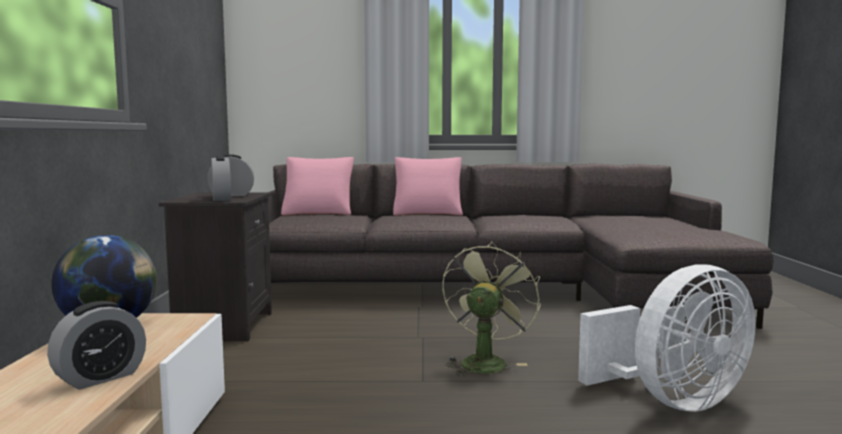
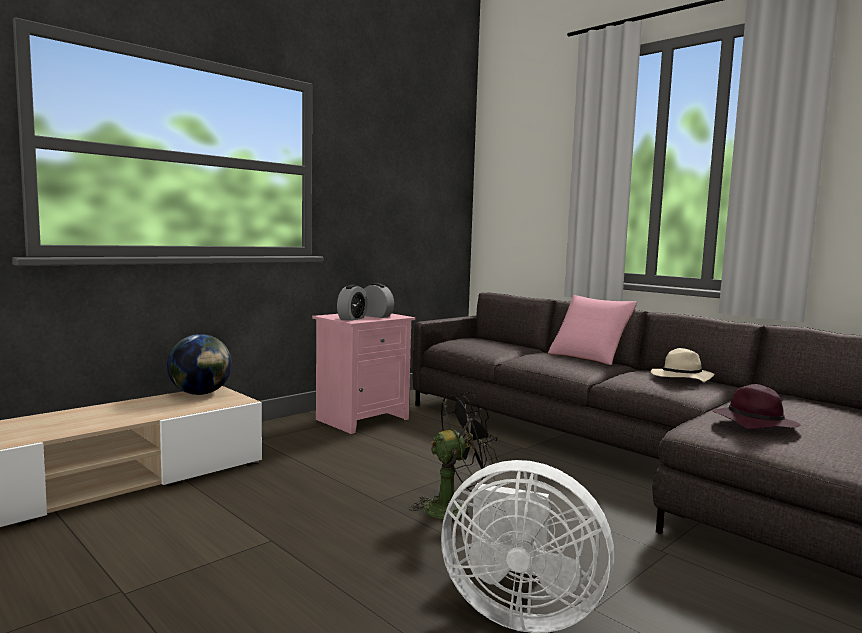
camera: 45 degrees right, 0 degrees up
alarm clock [47,301,146,390] -> none
black nightstand [159,192,272,341] -> pink nightstand [312,313,415,434]
pink pillow [281,157,354,215] -> none
green fan [442,241,541,376] -> black fan [409,392,499,519]
none -> beige hat [651,348,714,382]
none -> purple hat [712,384,801,429]

